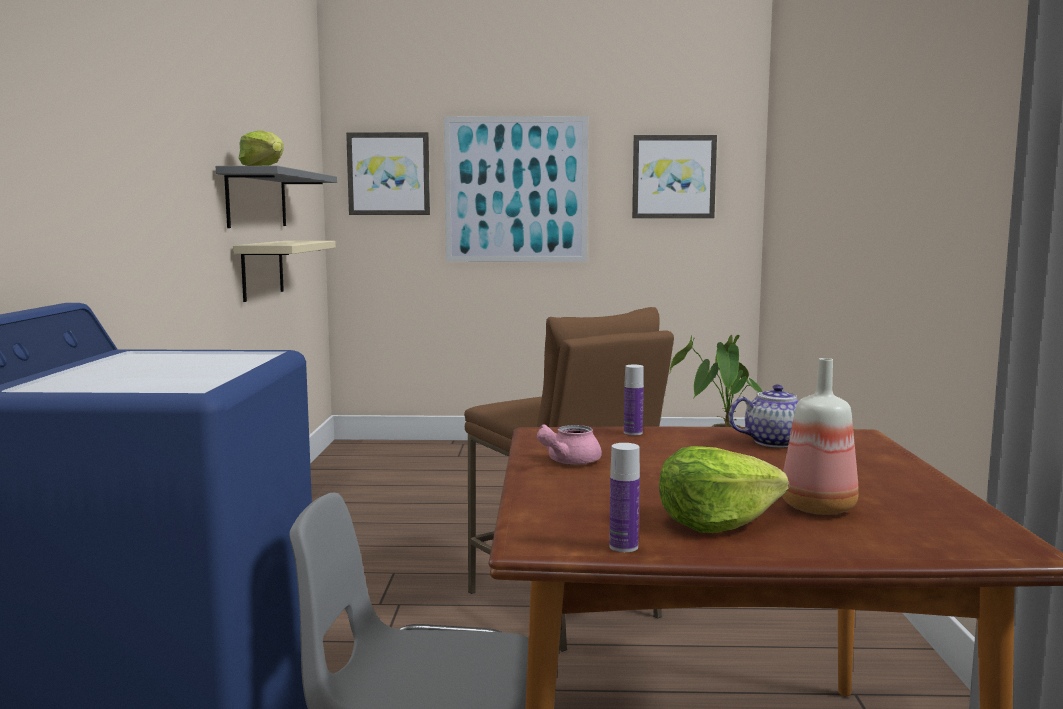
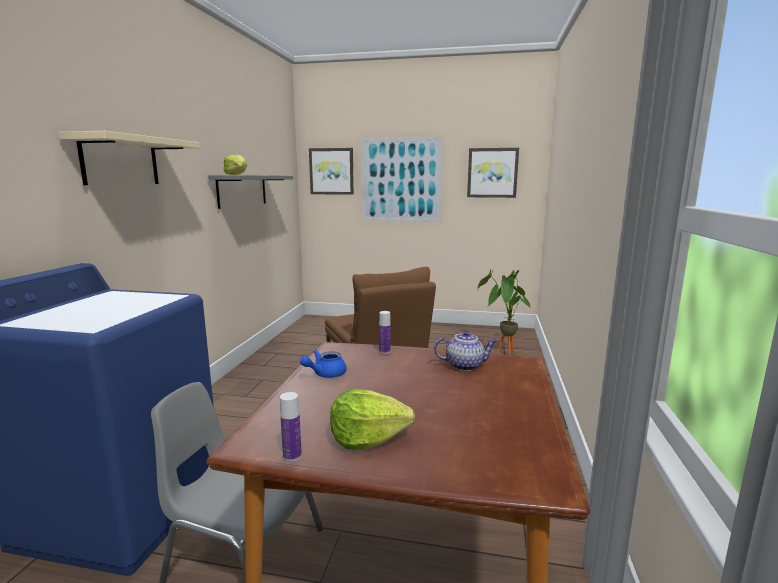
camera: 10 degrees right, 5 degrees up
beige shelf [233,241,336,302] -> beige shelf moved to [59,131,200,185]
pink teapot [537,424,602,465] -> blue teapot [300,350,347,378]
bottle [782,358,859,515] -> none

